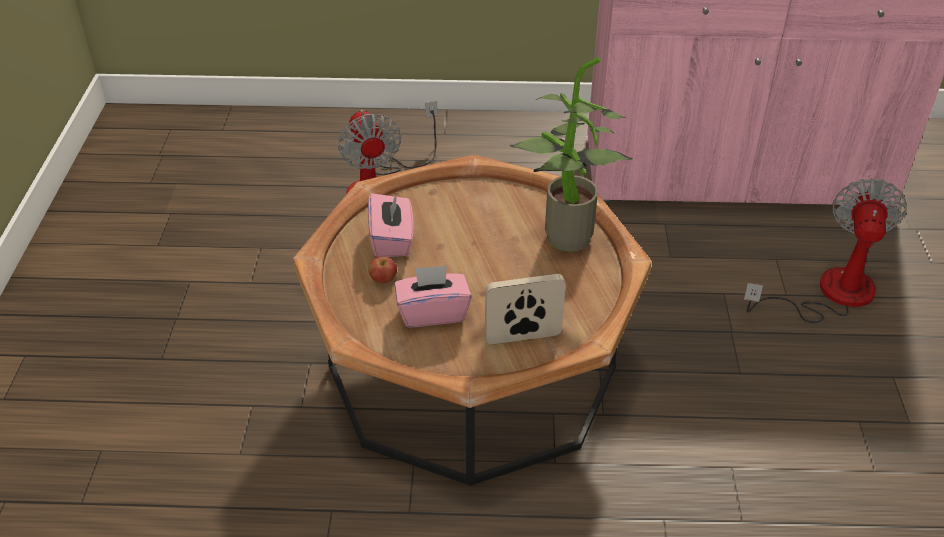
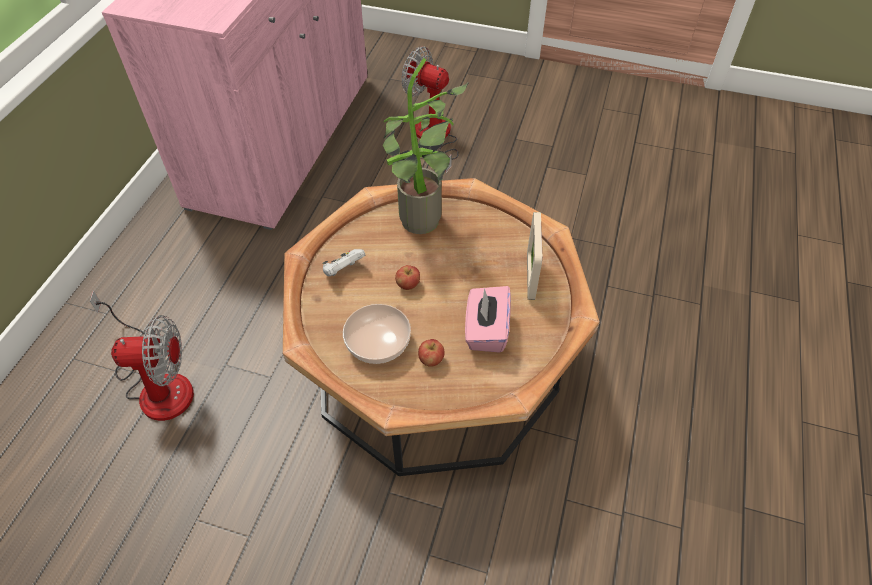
camera: 75 degrees left, 10 degrees up
pink tissue box [368,192,413,258] -> bowl [343,304,411,364]
none -> white game controller [322,249,365,276]
none -> apple [395,265,420,290]

